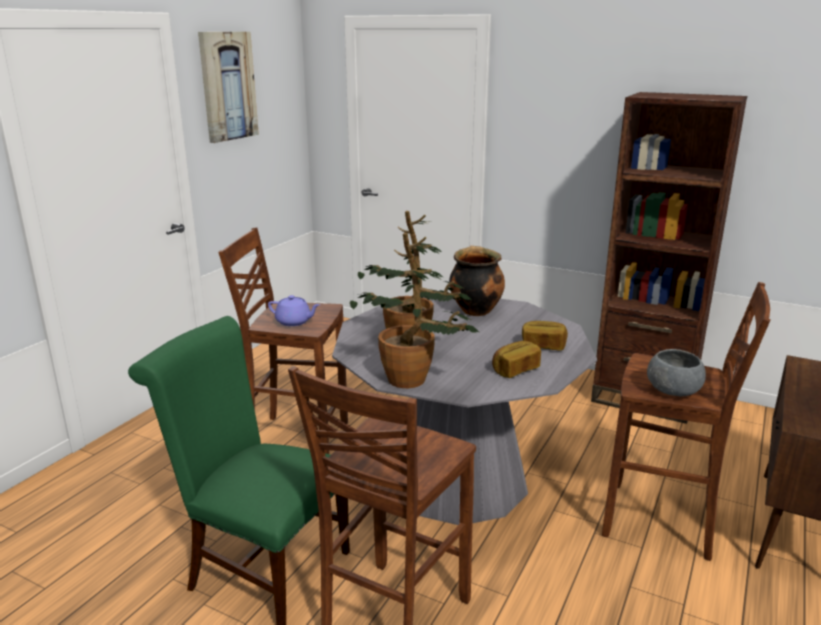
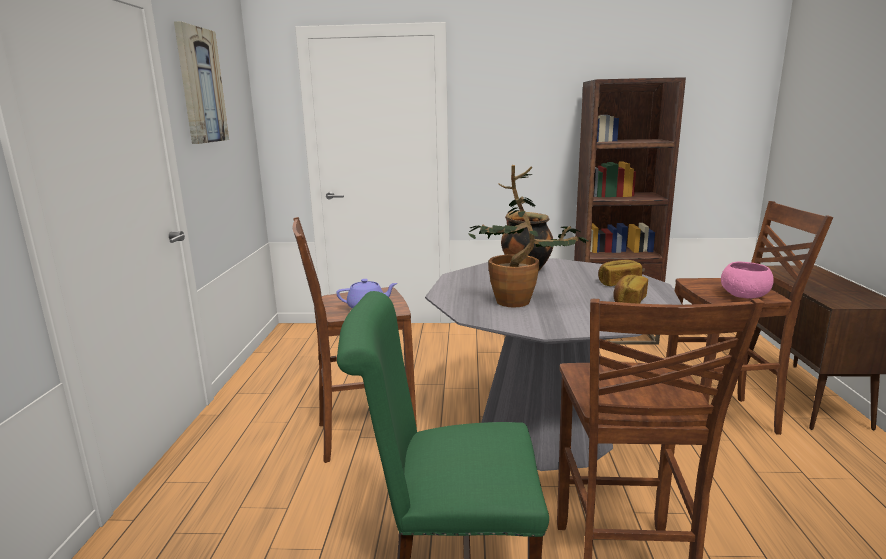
camera: 25 degrees left, 5 degrees down
potted plant [350,233,480,388] -> none
grey bowl [647,349,706,396] -> pink bowl [721,262,774,298]

